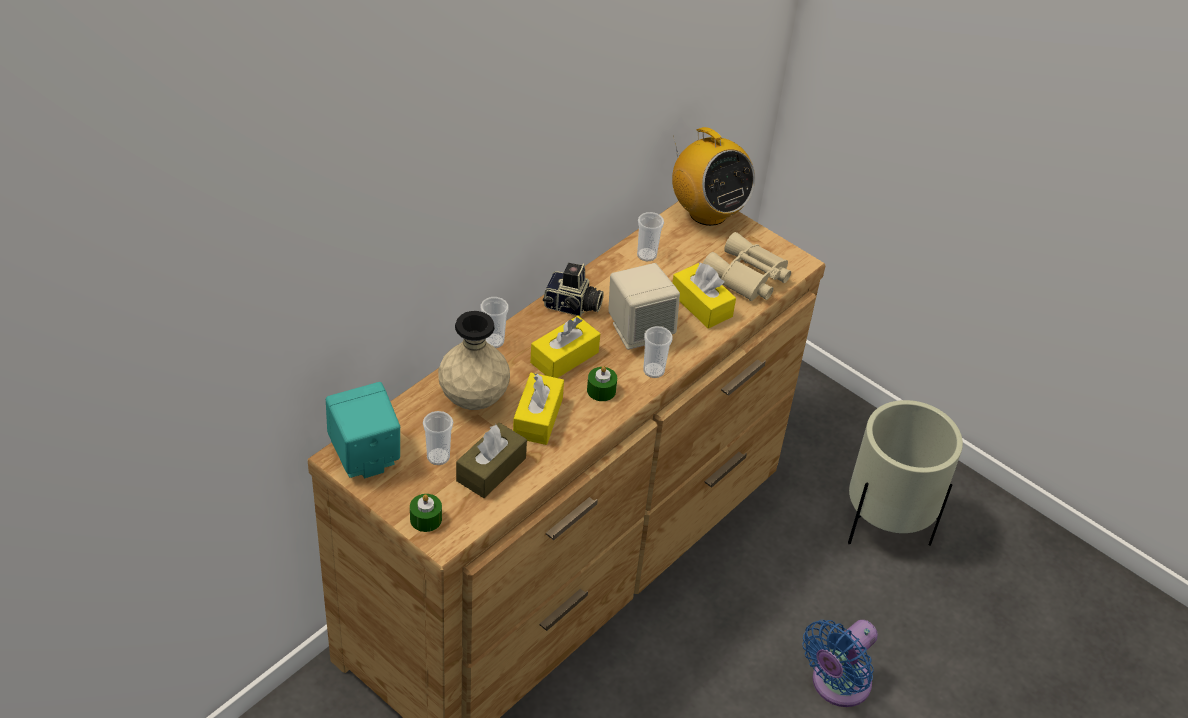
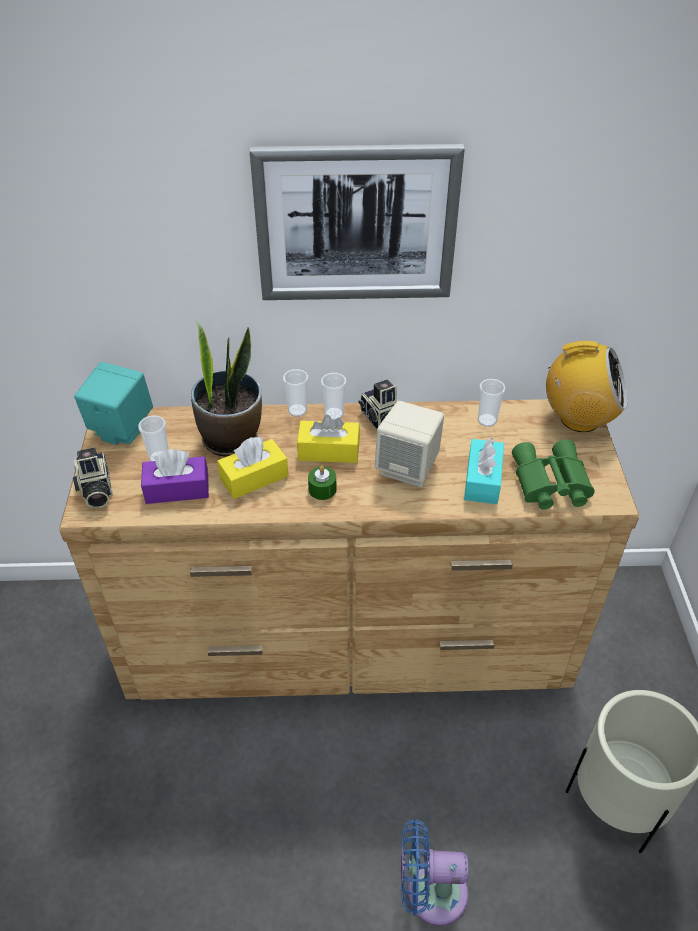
camera: 50 degrees right, 0 degrees up
green candle [410,494,442,532] -> camera [73,447,113,509]
beige vase [438,311,510,410] -> potted plant [191,321,262,457]
brown tissue box [456,423,527,498] -> purple tissue box [141,449,209,504]
cup [643,326,673,378] -> cup moved to [321,373,346,420]
radio [672,127,755,226] -> radio turned 90 degrees counterclockwise [546,341,628,432]
yellow tissue box [672,262,736,329] -> turquoise tissue box [464,438,504,504]
beige binoculars [703,232,791,301] -> green binoculars [512,439,595,510]
none -> picture [250,144,465,300]

